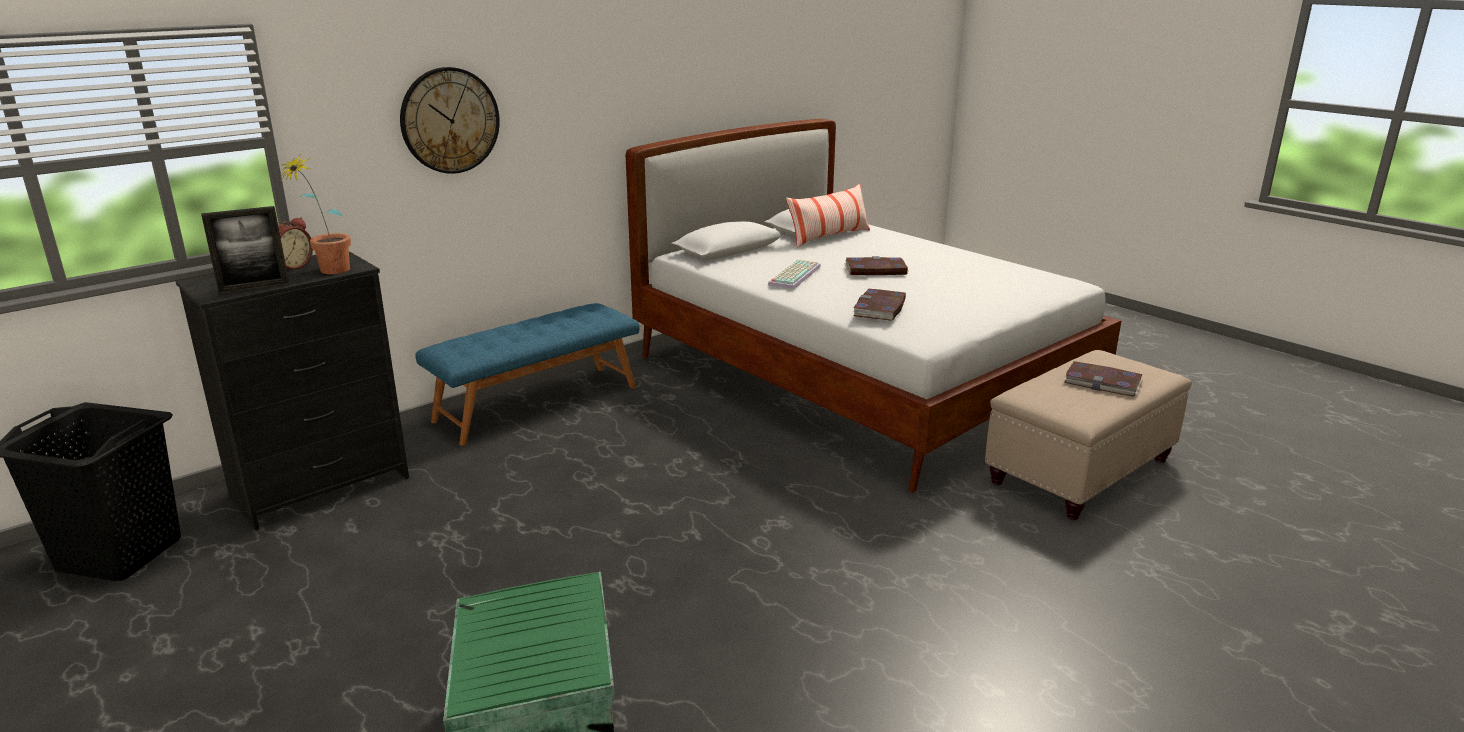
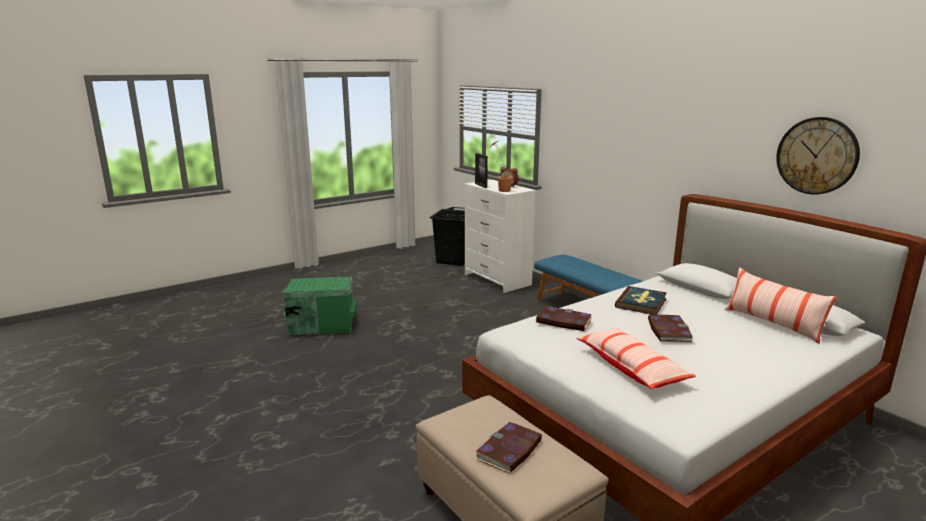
camera: 95 degrees right, 5 degrees down
black dresser [176,251,409,531] -> white dresser [464,180,536,293]
wall clock [400,67,500,174] -> wall clock moved to [776,117,860,195]
keyboard [768,259,821,289] -> book [615,286,667,315]
none -> pillow [576,328,696,389]

